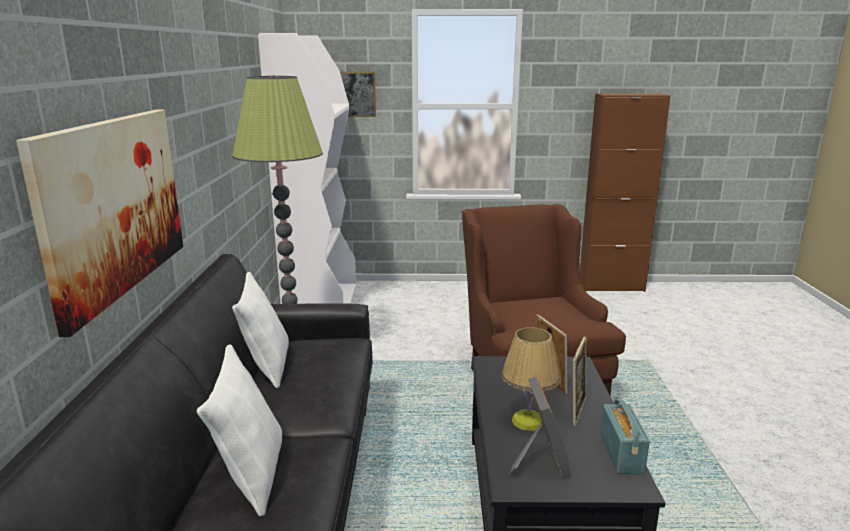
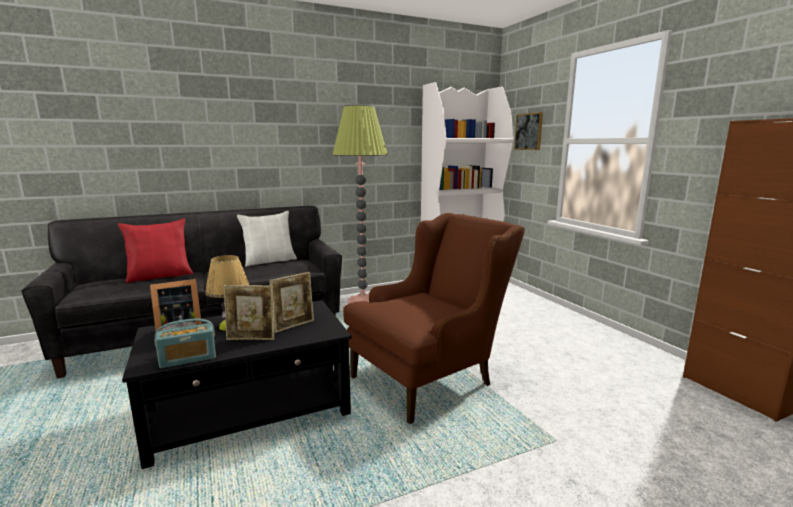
camera: 65 degrees right, 5 degrees down
picture [16,109,183,337] -> none
white pillow [197,344,282,516] -> red pillow [118,218,193,283]

